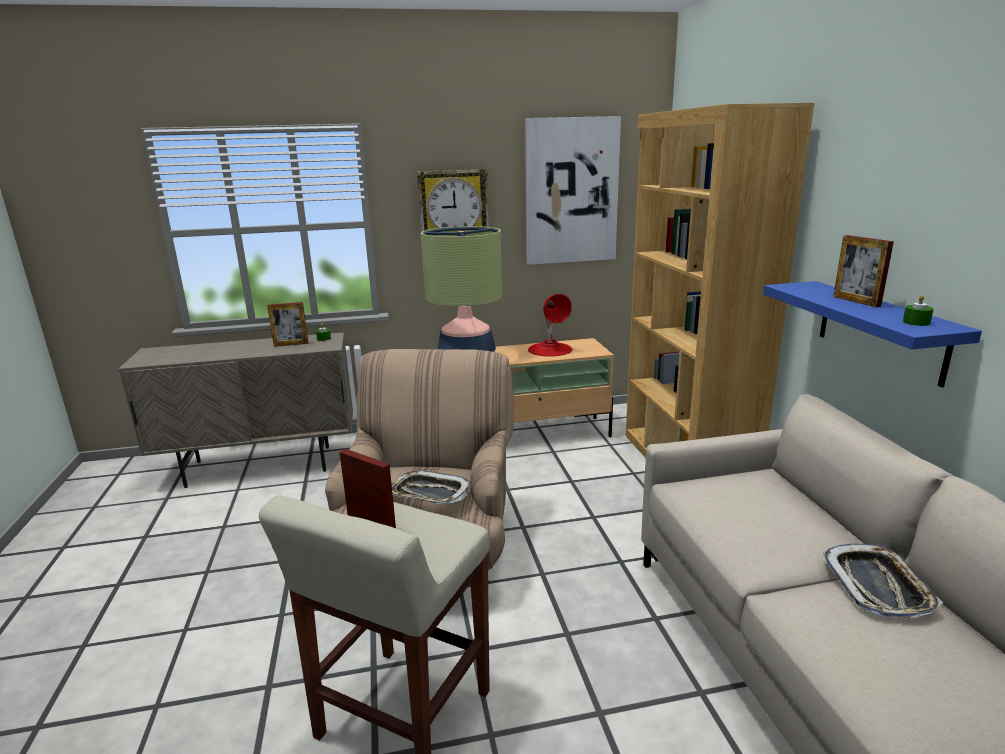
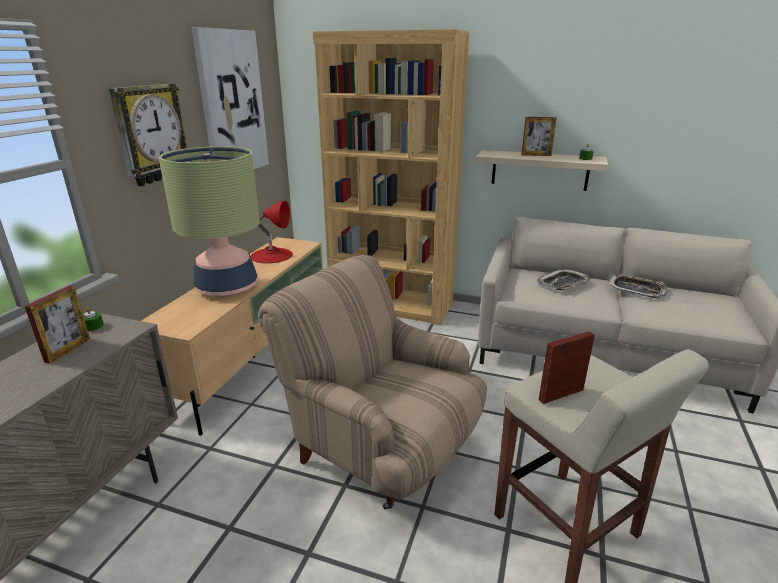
camera: 60 degrees left, 5 degrees up
tray [391,470,469,504] -> tray moved to [537,269,590,290]
blue shelf [763,281,982,387] -> beige shelf [475,150,608,191]

